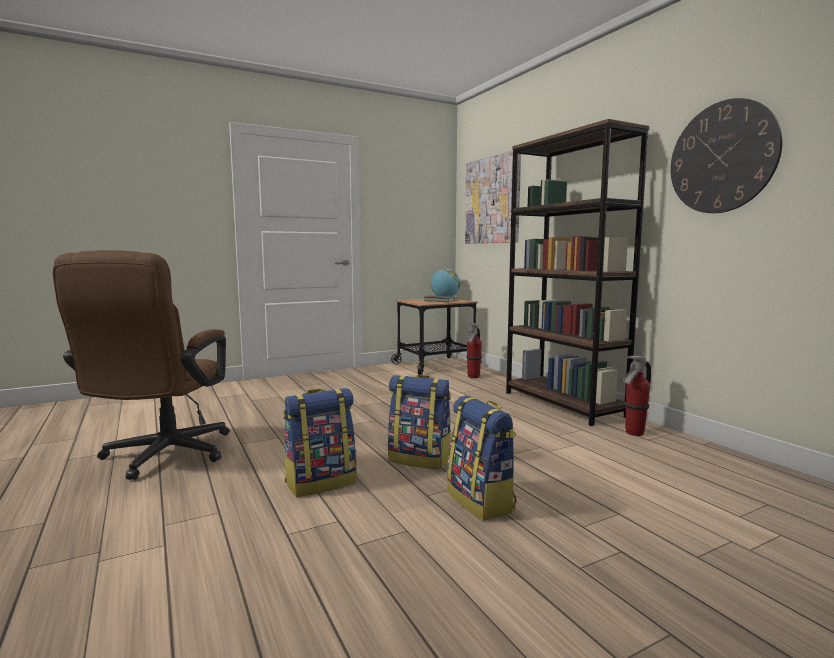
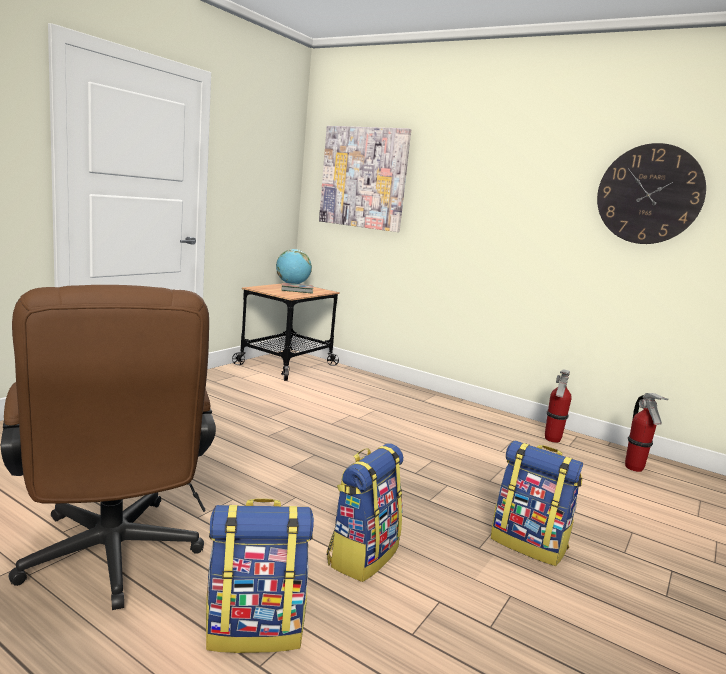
camera: 30 degrees left, 5 degrees up
backpack [388,375,451,469] -> backpack moved to [206,498,314,653]
fire extinguisher [466,323,482,378] -> fire extinguisher moved to [625,393,668,472]
brown bookcase [506,119,650,426] -> none

